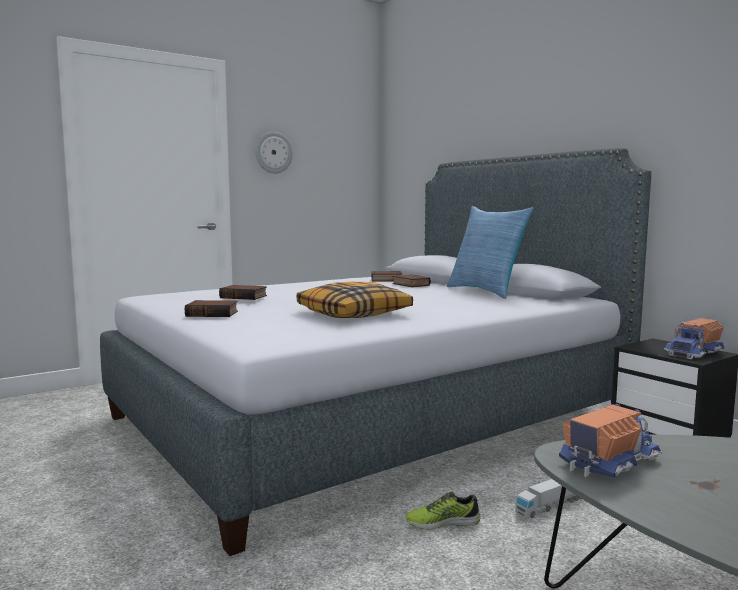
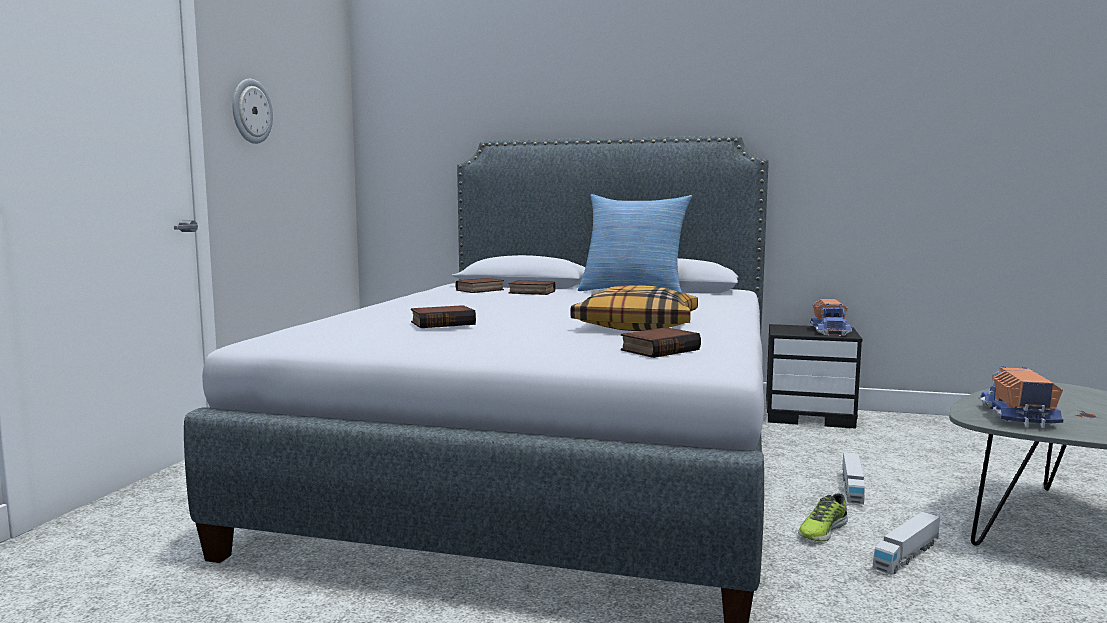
camera: 40 degrees left, 0 degrees up
book [185,300,238,317] -> book moved to [621,327,701,358]
none -> toy truck [873,512,940,575]

